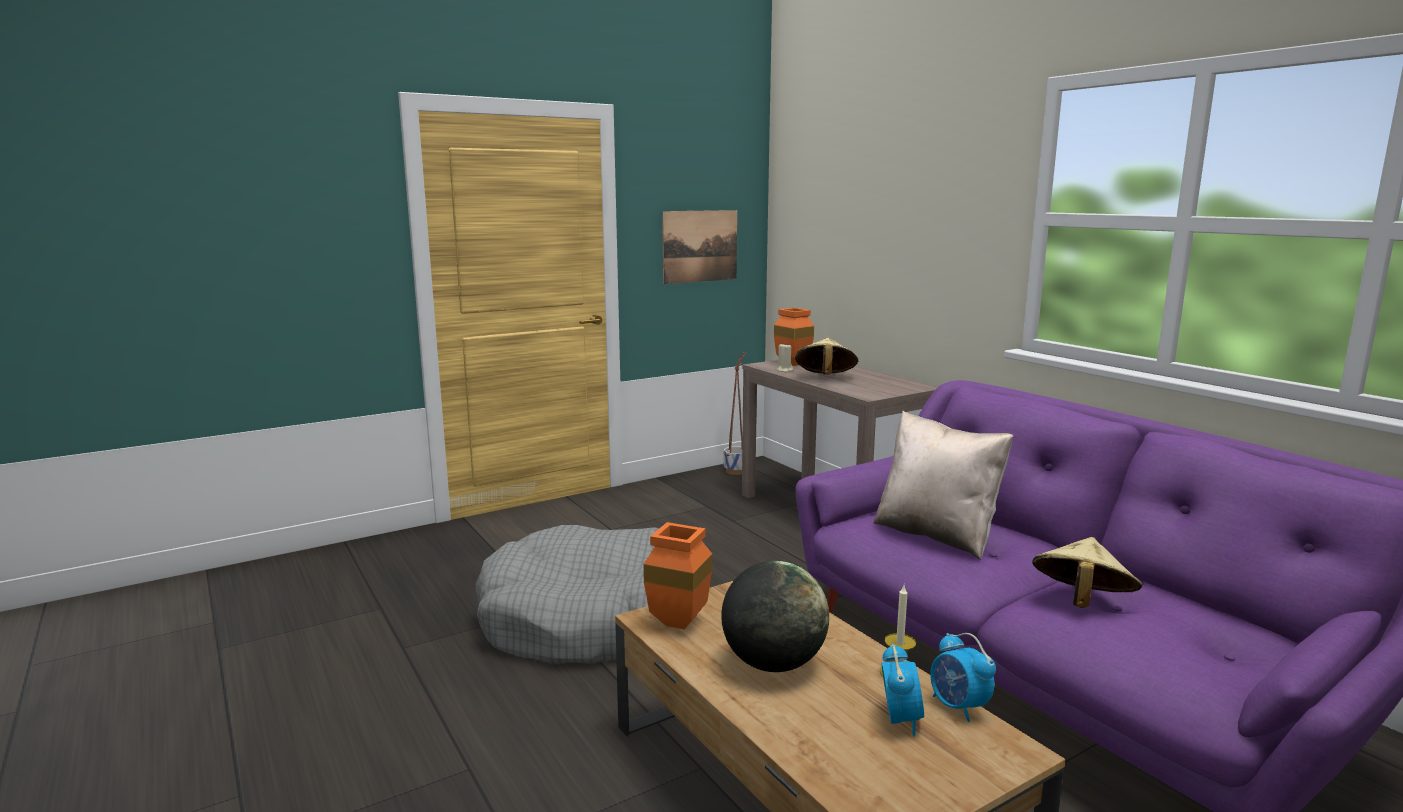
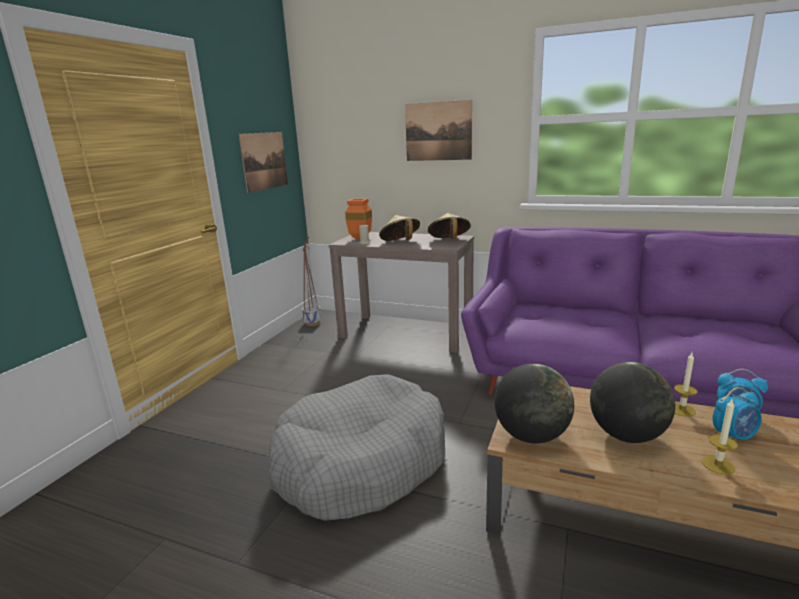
camera: 35 degrees left, 5 degrees up
orange vase [643,522,712,630] -> globe [495,364,574,443]
beige pillow [874,411,1013,560] -> none
alarm clock [881,643,924,736] -> alarm clock turned 105 degrees clockwise [713,387,762,440]
beige hat [1032,537,1143,608] -> beige hat moved to [428,213,471,239]
none -> picture [405,100,472,161]
none -> candle [702,399,738,475]

